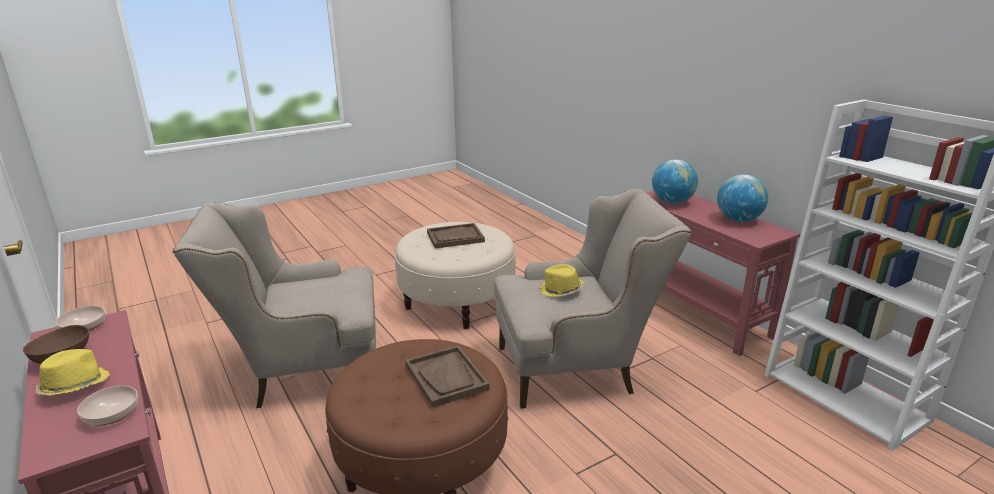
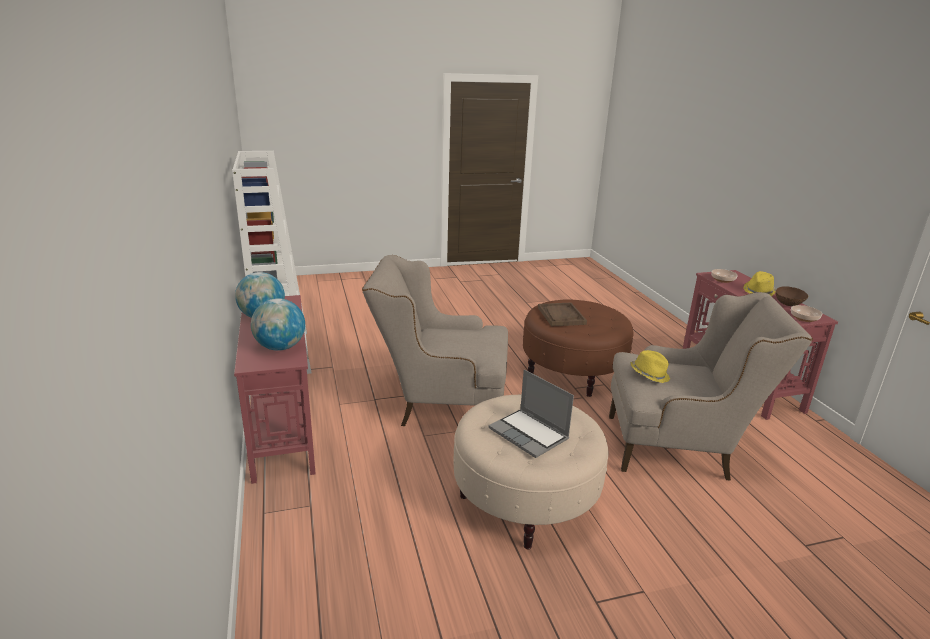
camera: 165 degrees left, 0 degrees up
brown tray [427,223,485,249] -> laptop [488,370,574,458]
yellow hat [540,264,584,297] -> yellow hat moved to [631,350,670,383]

